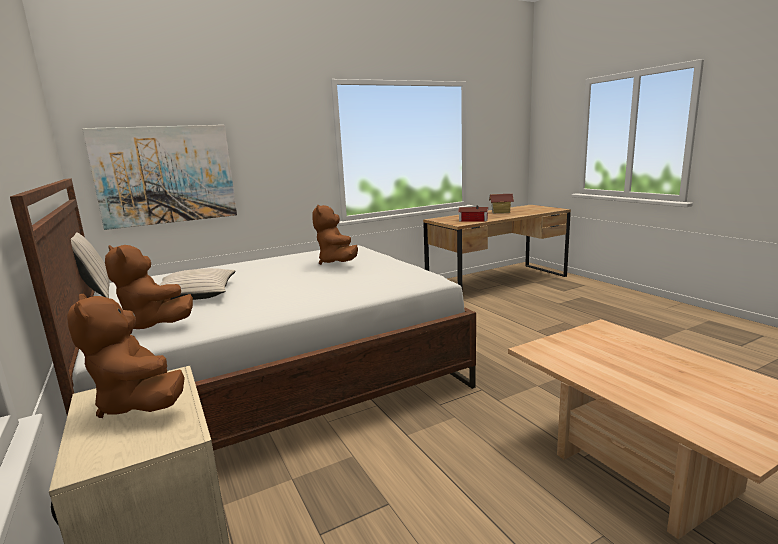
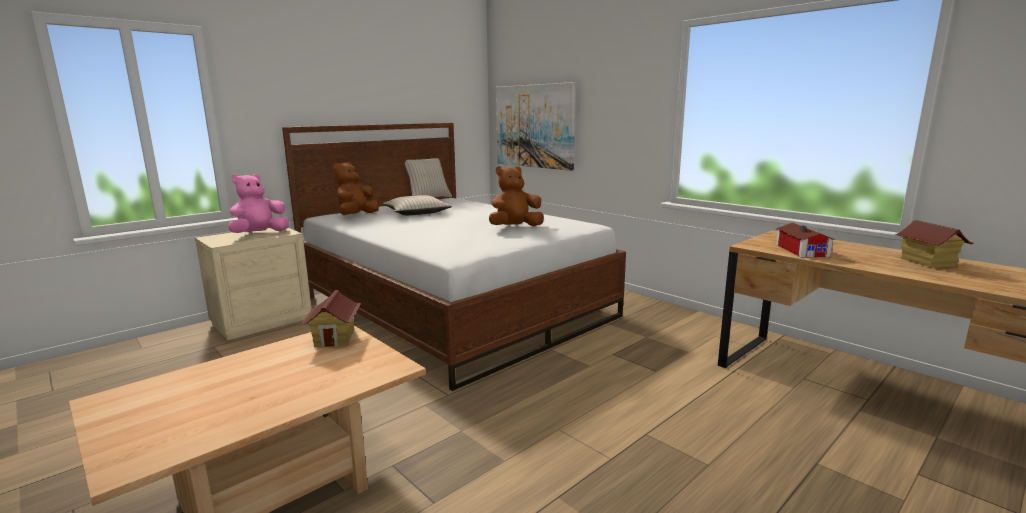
camera: 75 degrees right, 0 degrees up
brown plush toy [67,294,185,418] -> pink plush toy [228,174,289,233]
none -> toy house [301,290,361,347]

